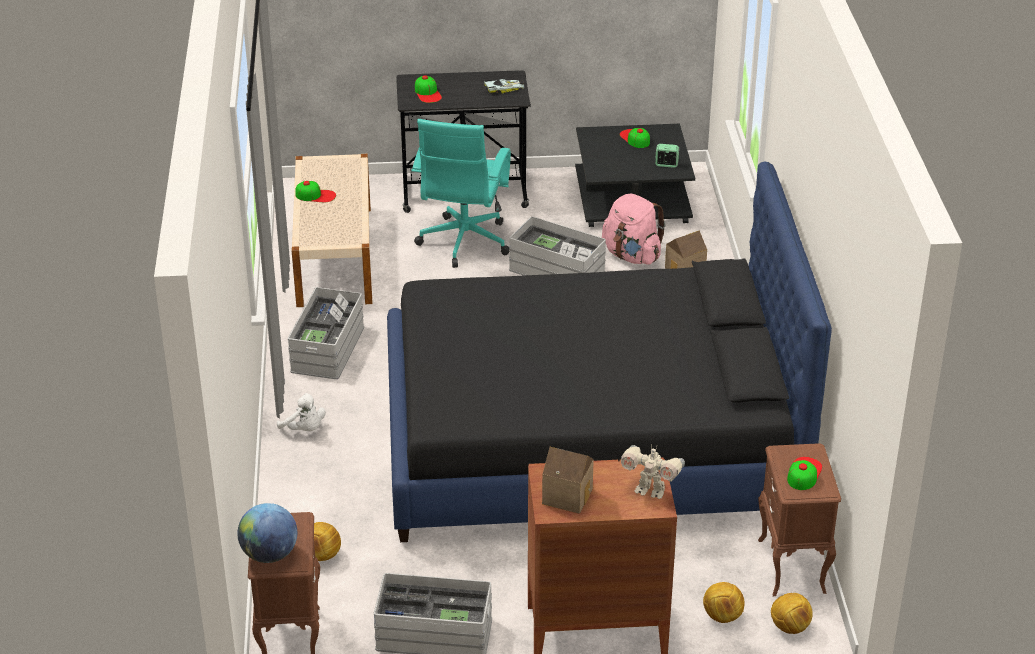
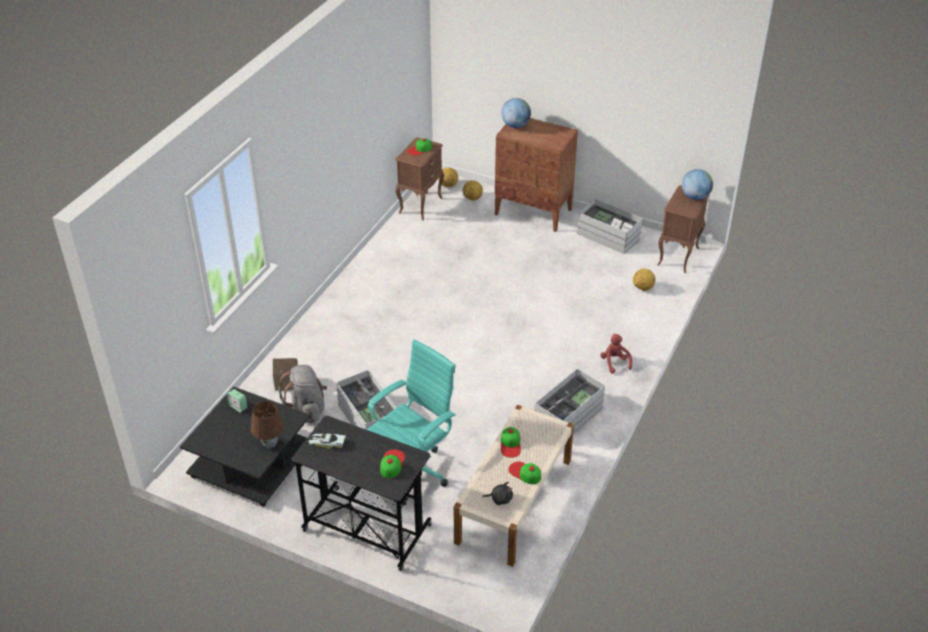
camera: 150 degrees left, 5 degrees up
white plush toy [277,393,326,431] -> red plush toy [600,334,632,374]
black bed [387,161,832,542] -> none
toy house [542,447,594,514] -> none
pink backpack [602,194,666,265] -> grey backpack [279,365,327,423]
cap [620,128,650,148] -> cap moved to [501,427,521,458]
toy robot [621,445,685,499] -> globe [501,98,531,128]
none -> brown table lamp [251,401,284,449]
none -> black plush toy [482,482,513,505]

